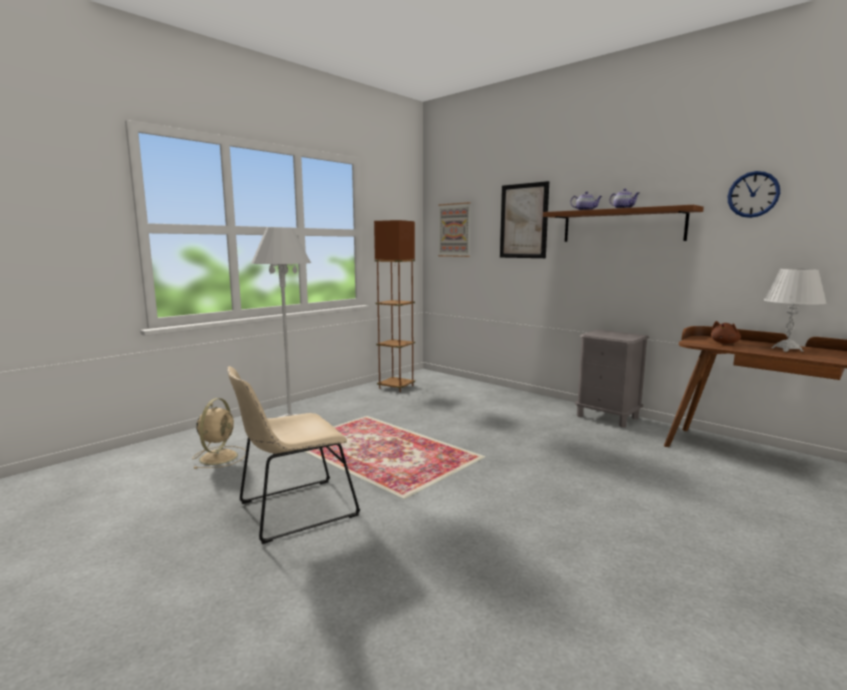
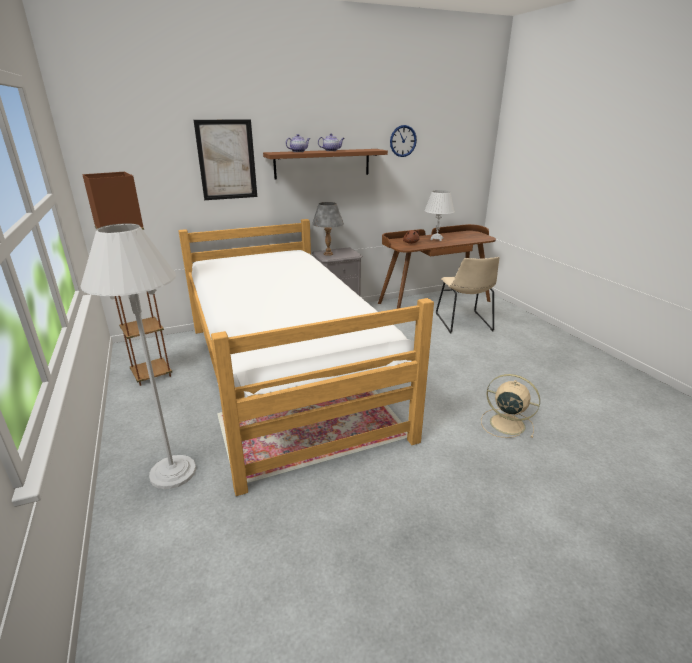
camera: 65 degrees left, 15 degrees up
beige fan [192,398,246,469] -> beige fan moved to [481,374,540,438]
beige chair [228,366,360,544] -> beige chair moved to [436,257,500,334]
picture [438,202,471,257] -> none
none -> bed [179,219,434,496]
none -> grey table lamp [312,202,344,256]

